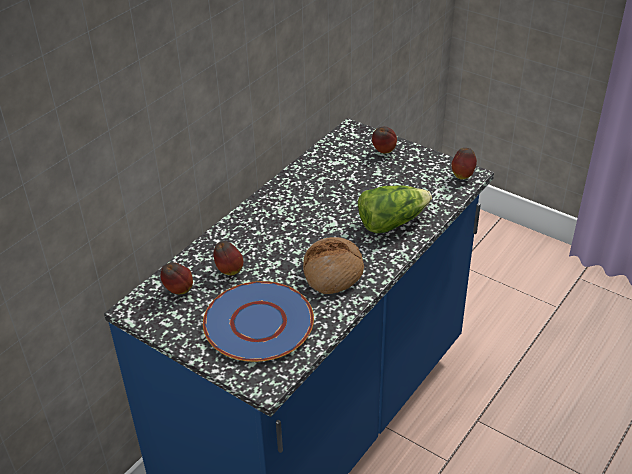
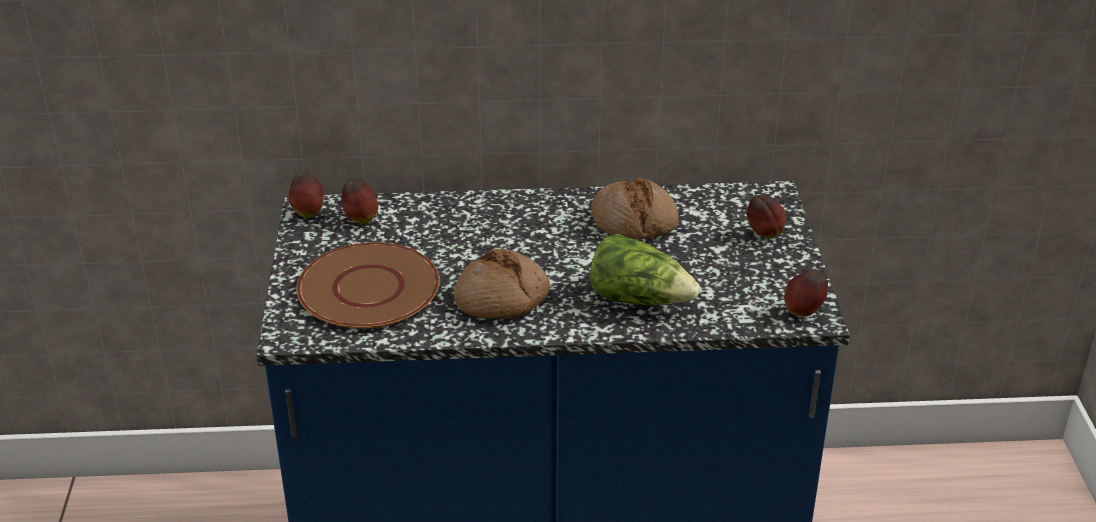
camera: 50 degrees right, 5 degrees down
blue plate [203,281,314,362] -> brown plate [296,242,440,329]
apple [214,241,243,275] -> apple moved to [289,172,324,218]
none -> bread [591,177,679,240]

